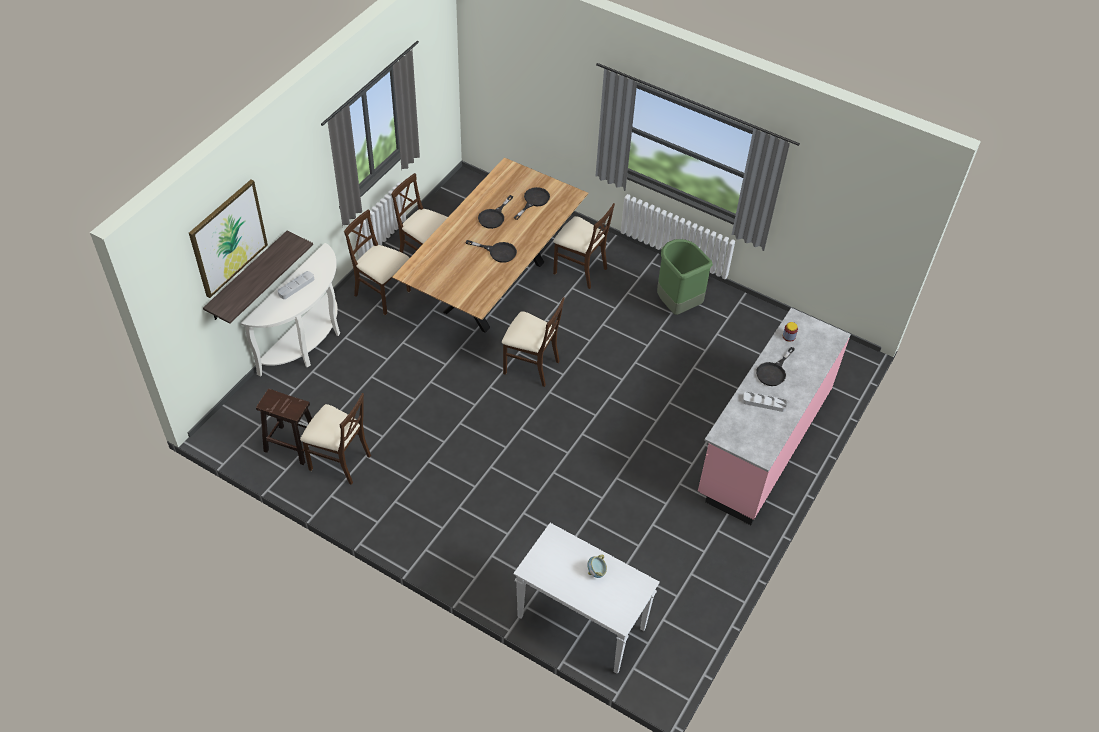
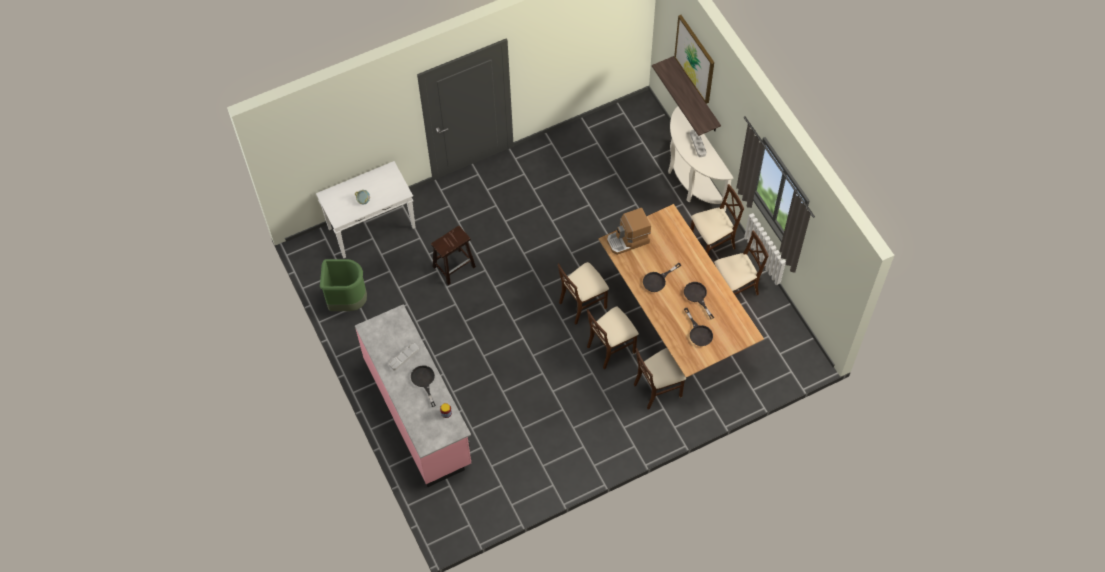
camera: 125 degrees right, 10 degrees up
brown stool [256,389,312,465] -> brown stool moved to [431,226,476,285]
beige chair [300,393,371,485] -> beige chair moved to [587,306,639,369]
green trash can [657,239,713,315] -> green trash can moved to [320,259,367,311]
none -> coffee machine [607,208,651,255]

